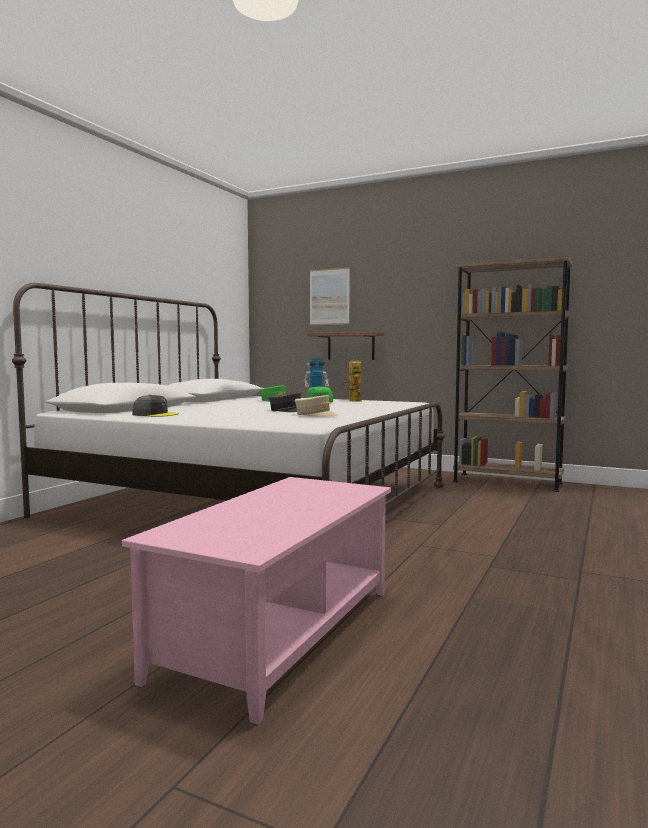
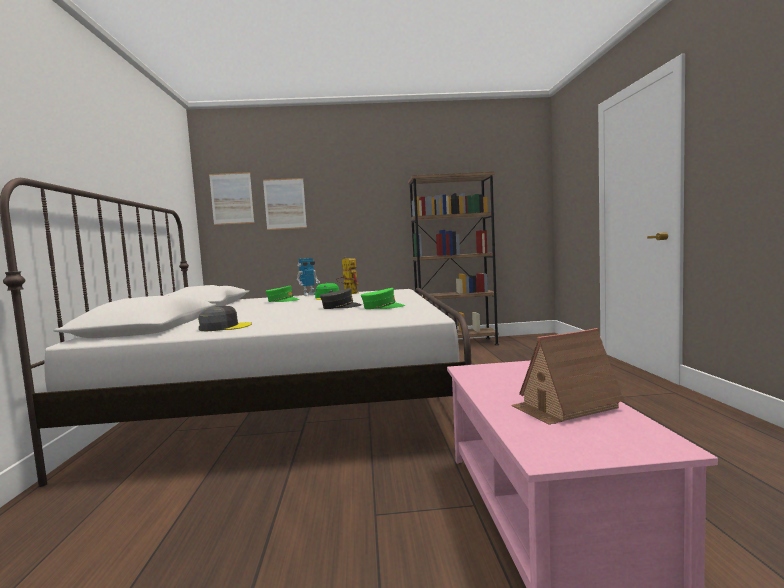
camera: 30 degrees left, 0 degrees up
beige cap [295,395,338,417] -> green cap [361,288,405,309]
shelf [307,332,384,360] -> none
none -> picture [209,172,254,225]
none -> toy house [511,328,625,425]

